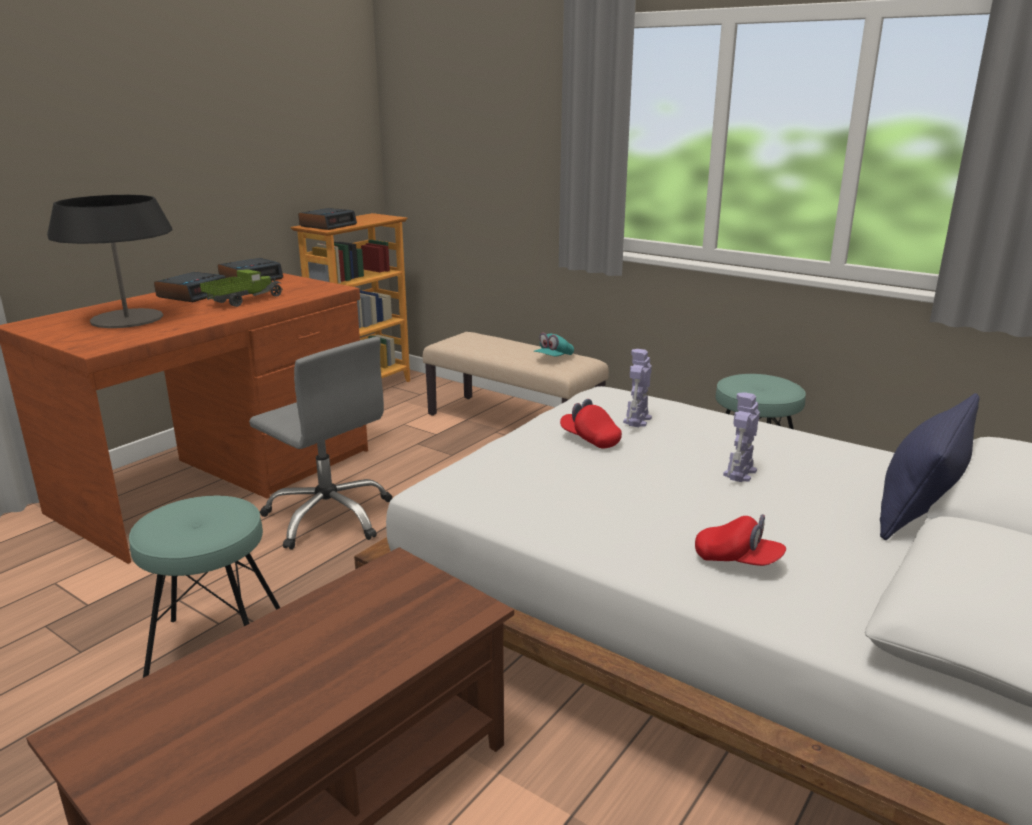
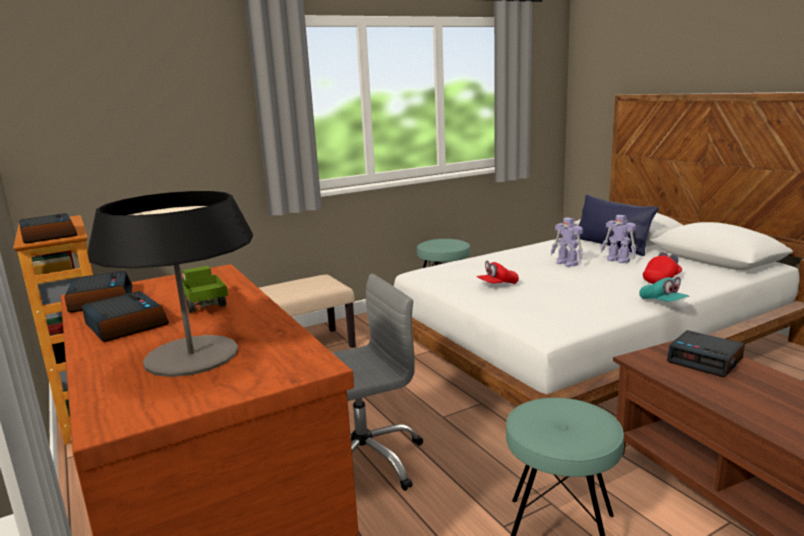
camera: 65 degrees left, 5 degrees down
turquoise cap [534,333,574,357] -> turquoise cap moved to [639,277,689,302]
toy robot [623,349,652,427] -> toy robot moved to [600,215,636,263]
none -> alarm clock [667,330,745,377]

